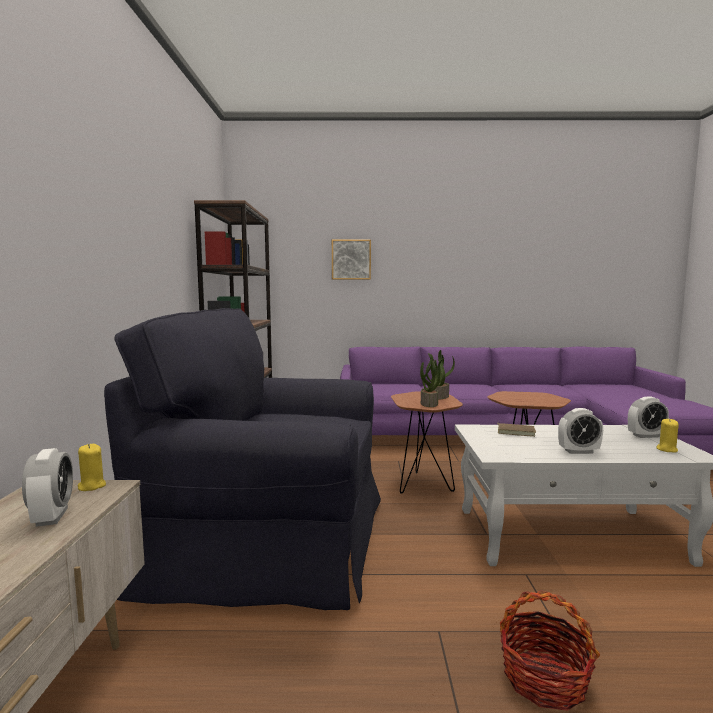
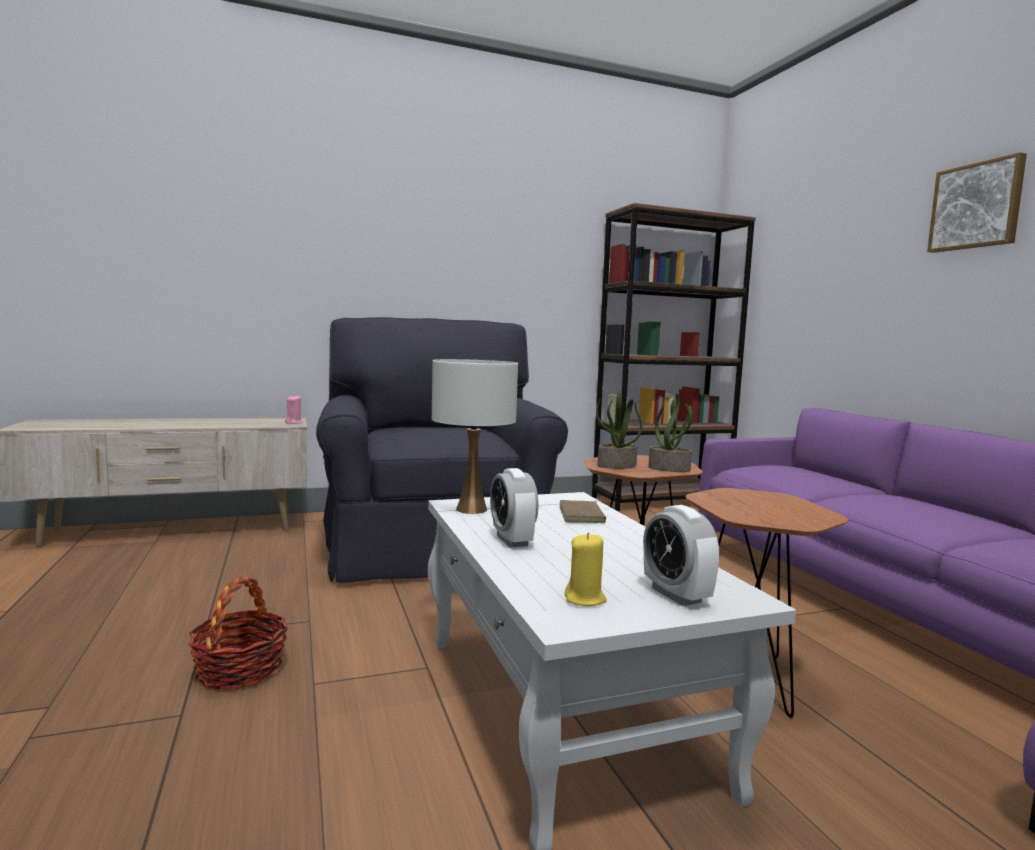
camera: 70 degrees right, 0 degrees up
alarm clock [22,448,73,527] -> none
yellow candle [78,444,106,491] -> pink candle [285,395,302,424]
picture [332,240,371,280] -> picture moved to [927,152,1027,253]
none -> white table lamp [432,359,518,514]

